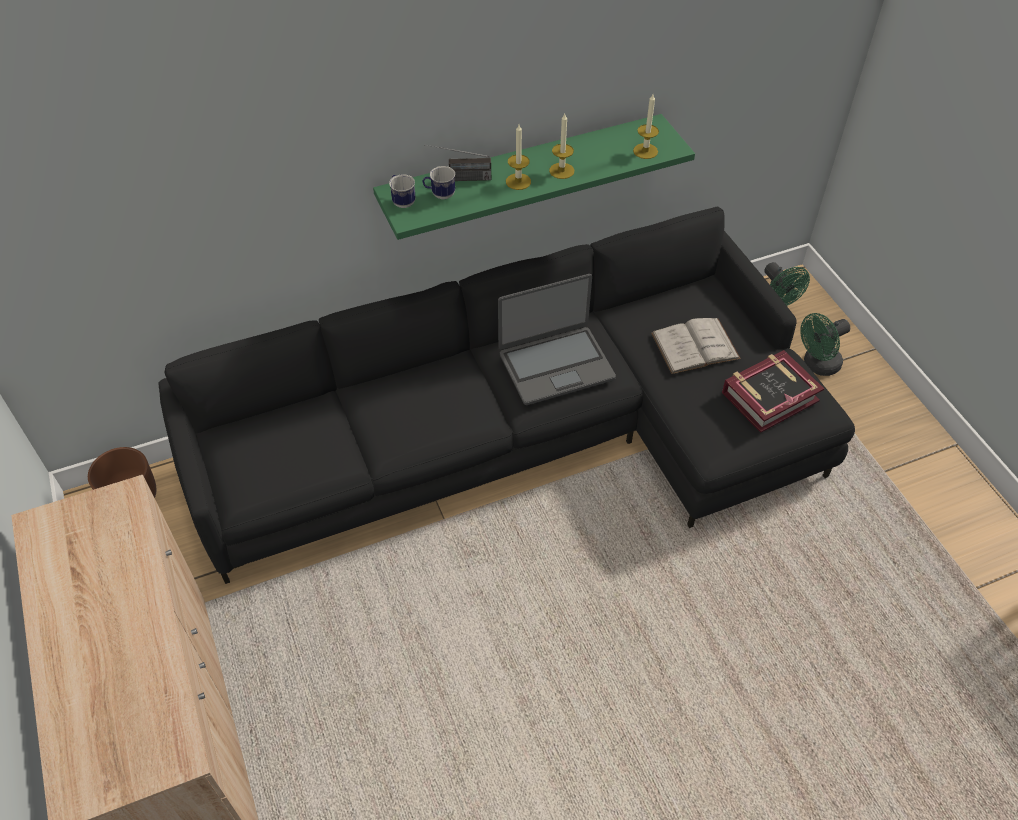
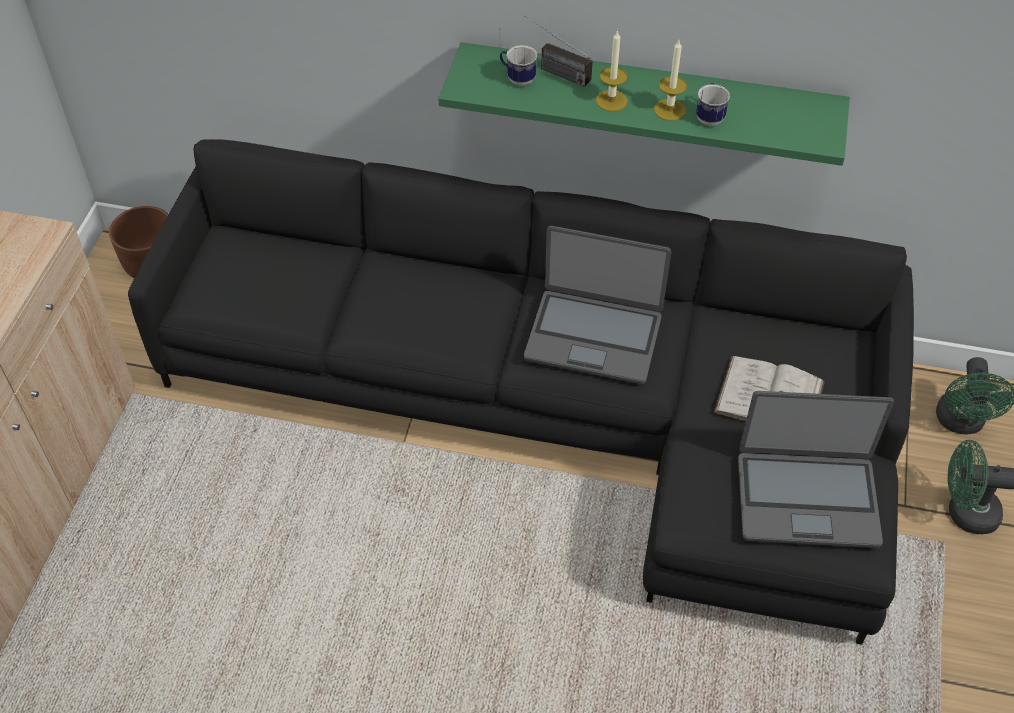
camera: 35 degrees right, 0 degrees up
mug [389,174,416,208] -> mug moved to [696,83,730,126]
candle [633,94,659,159] -> none
book [722,350,824,433] -> laptop [738,391,894,548]

